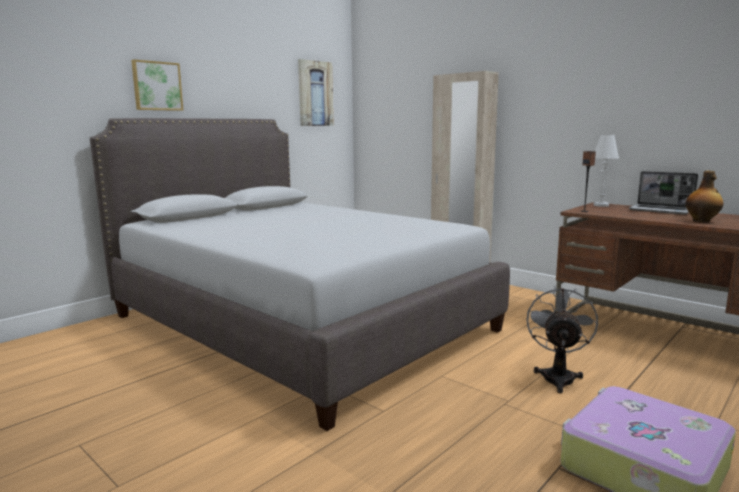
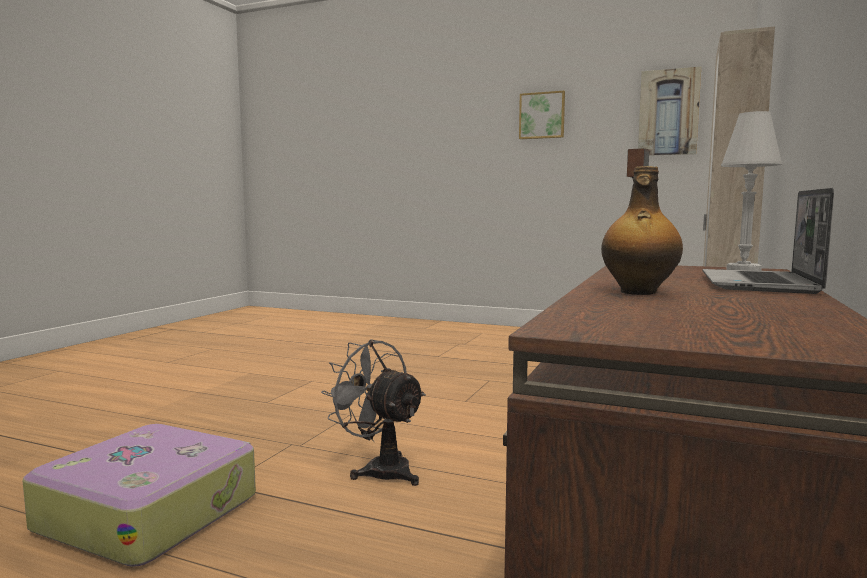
camera: 70 degrees right, 5 degrees down
grey bed [90,118,510,431] -> none
picture [131,59,183,111] -> picture moved to [519,91,565,139]
grey fan [527,286,598,393] -> grey fan turned 135 degrees counterclockwise [321,339,426,486]

